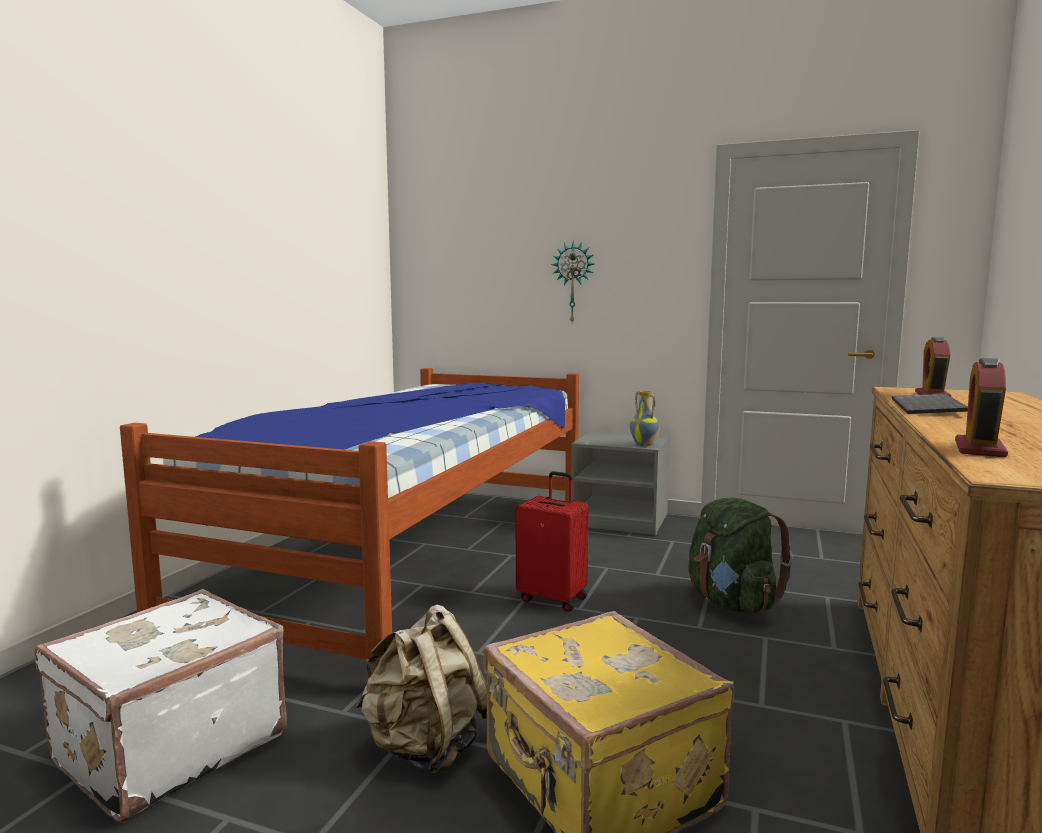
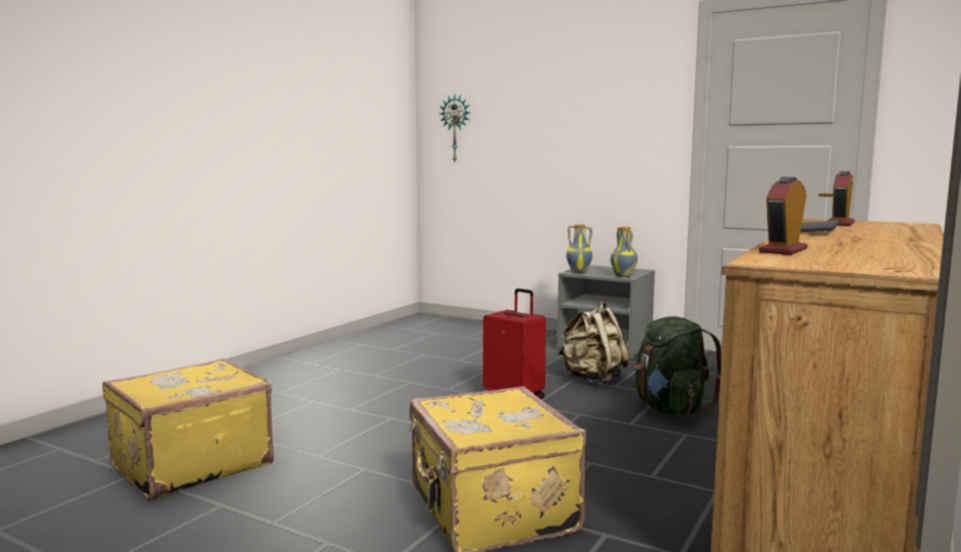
camera: 10 degrees right, 0 degrees up
white suitcase [34,589,287,823] -> yellow suitcase [103,358,274,500]
bed [120,368,579,682] -> none
beige backpack [355,605,487,775] -> beige backpack moved to [558,301,630,384]
wall clock [551,240,594,323] -> wall clock moved to [439,93,471,162]
none -> vase [566,224,593,273]

